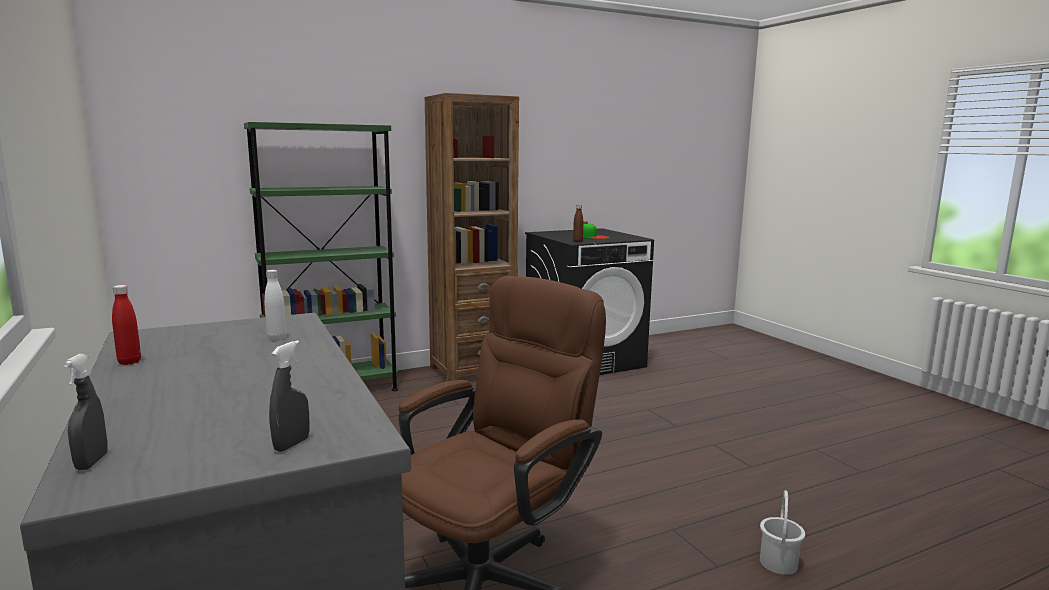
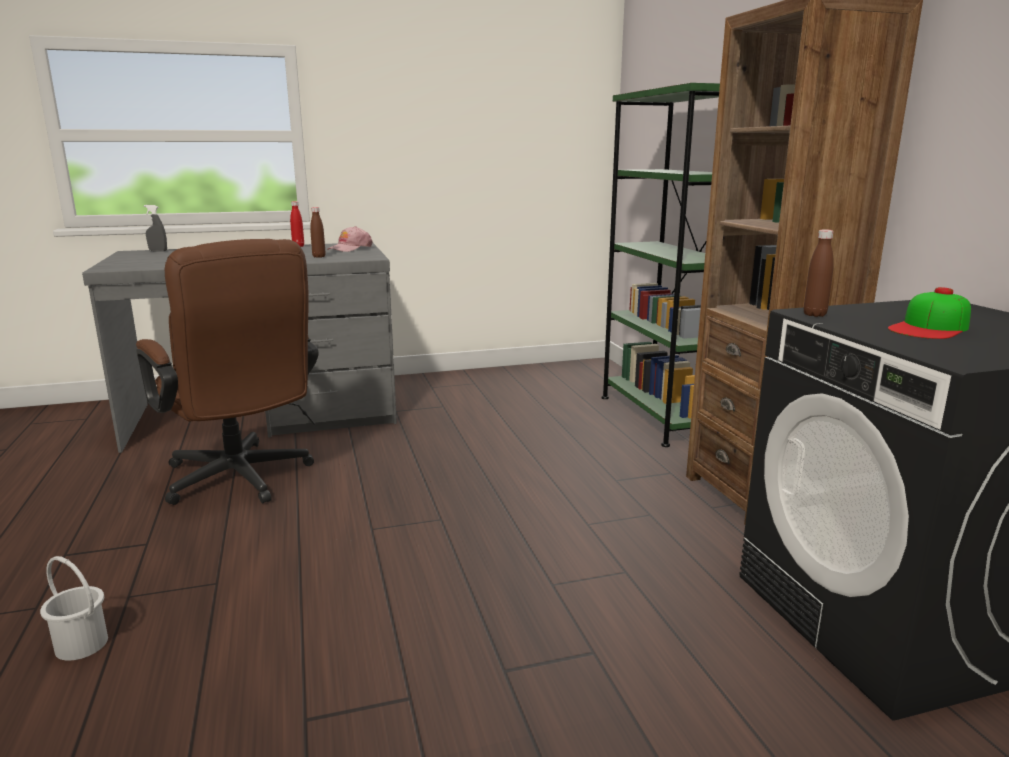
camera: 100 degrees right, 5 degrees up
white bottle [264,270,286,340] -> brown bottle [310,207,326,258]
grey spray bottle [269,340,310,452] -> none
none -> pink cap [327,226,373,252]

